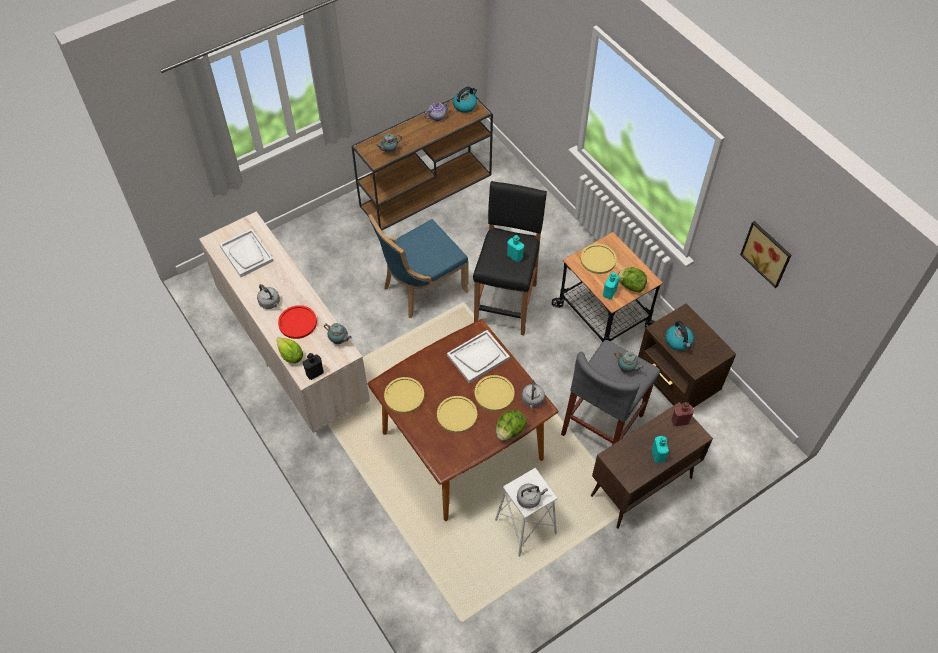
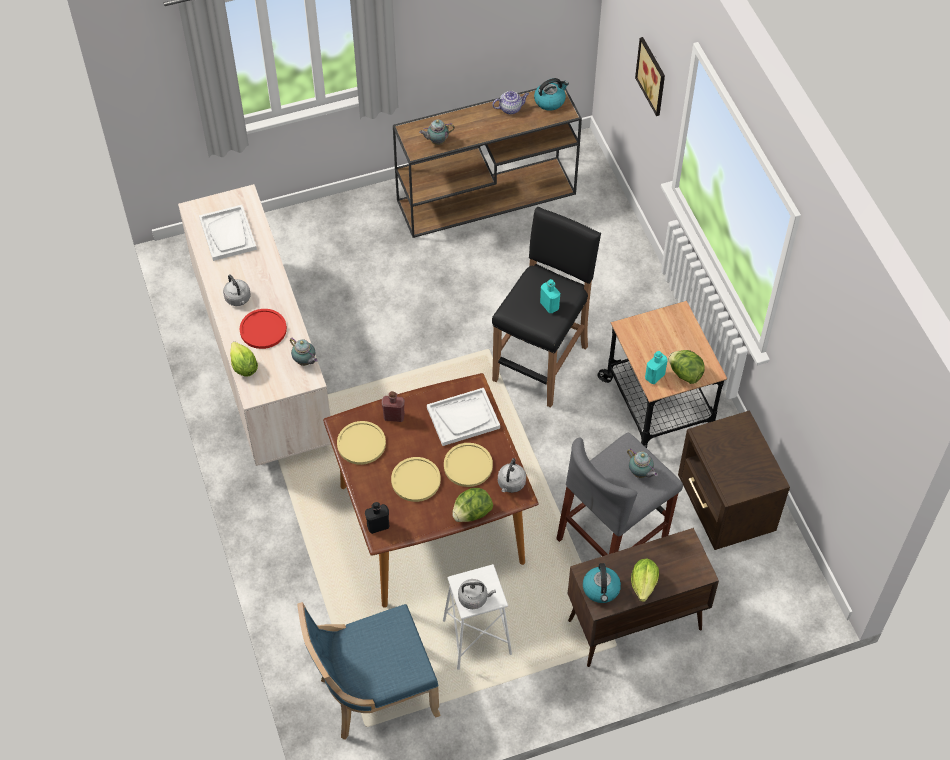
camera: 15 degrees right, 0 degrees up
black bottle [303,353,324,380] -> black bottle moved to [365,502,389,534]
blue chair [368,214,469,318] -> blue chair moved to [297,602,441,740]
yellow plate [581,244,617,274] -> none
turquoise bottle [652,436,669,463] -> lettuce [631,559,659,602]
kettle [665,321,694,351] -> kettle moved to [583,563,621,603]
red bottle [671,402,694,426] -> red bottle moved to [381,391,405,422]
picture [740,221,791,288] -> picture moved to [635,37,665,116]

